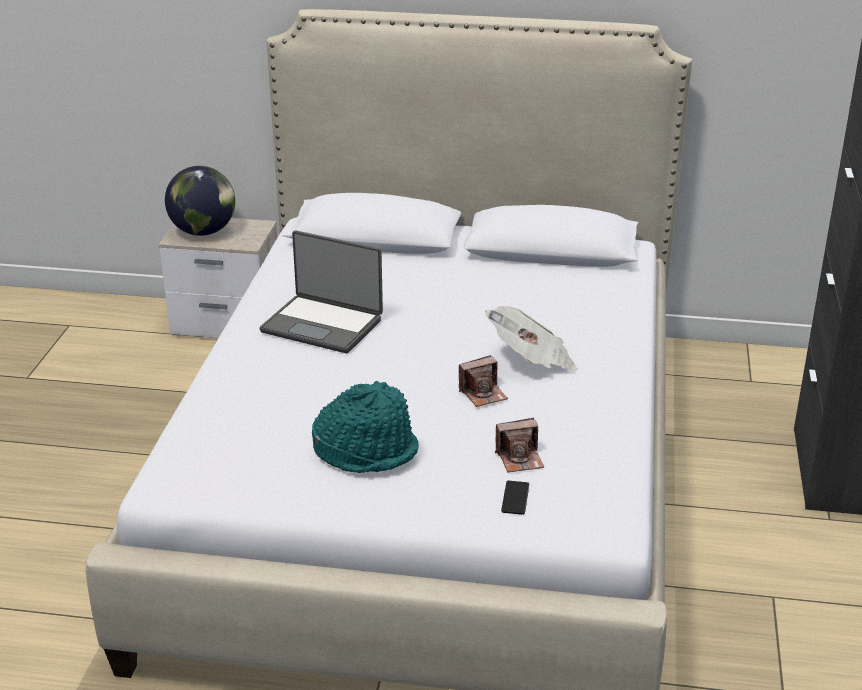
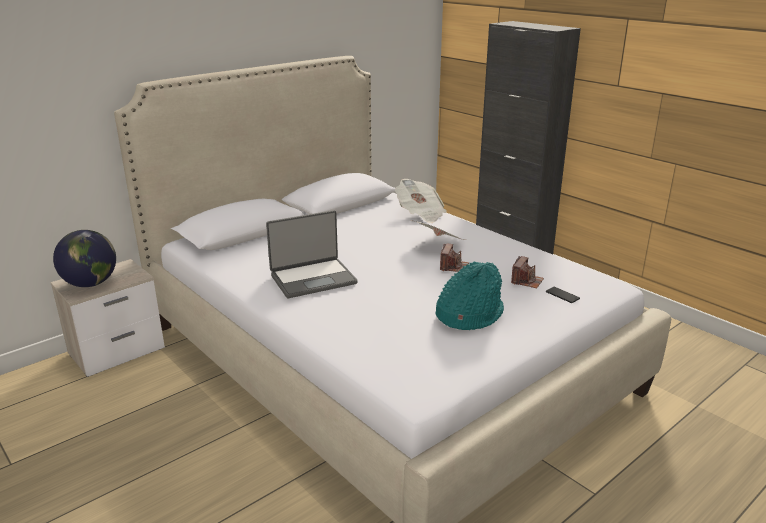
camera: 50 degrees left, 5 degrees down
none -> newspaper [395,179,447,223]

